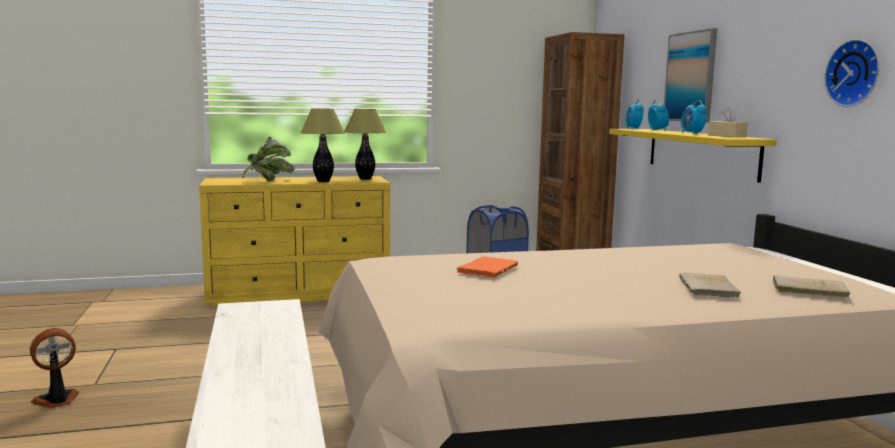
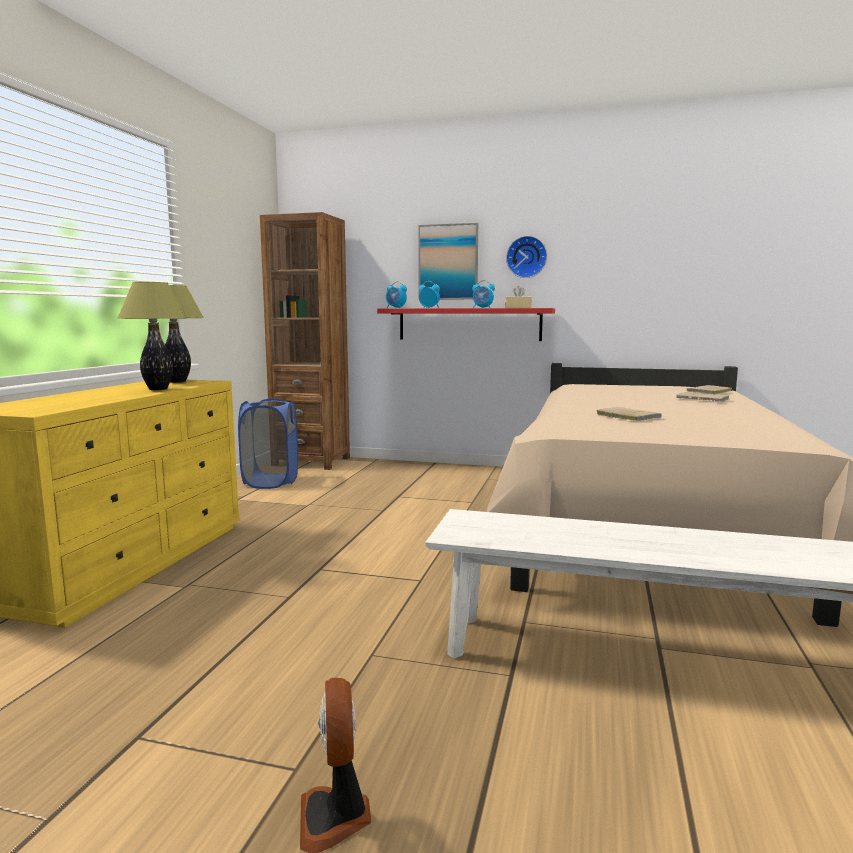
camera: 60 degrees left, 0 degrees up
potted plant [242,137,295,181] -> none
orange book [456,256,518,278] -> beige book [596,407,662,421]
yellow shelf [609,129,777,183] -> red shelf [377,308,555,341]
wall clock [824,39,880,107] -> wall clock moved to [506,236,547,278]

